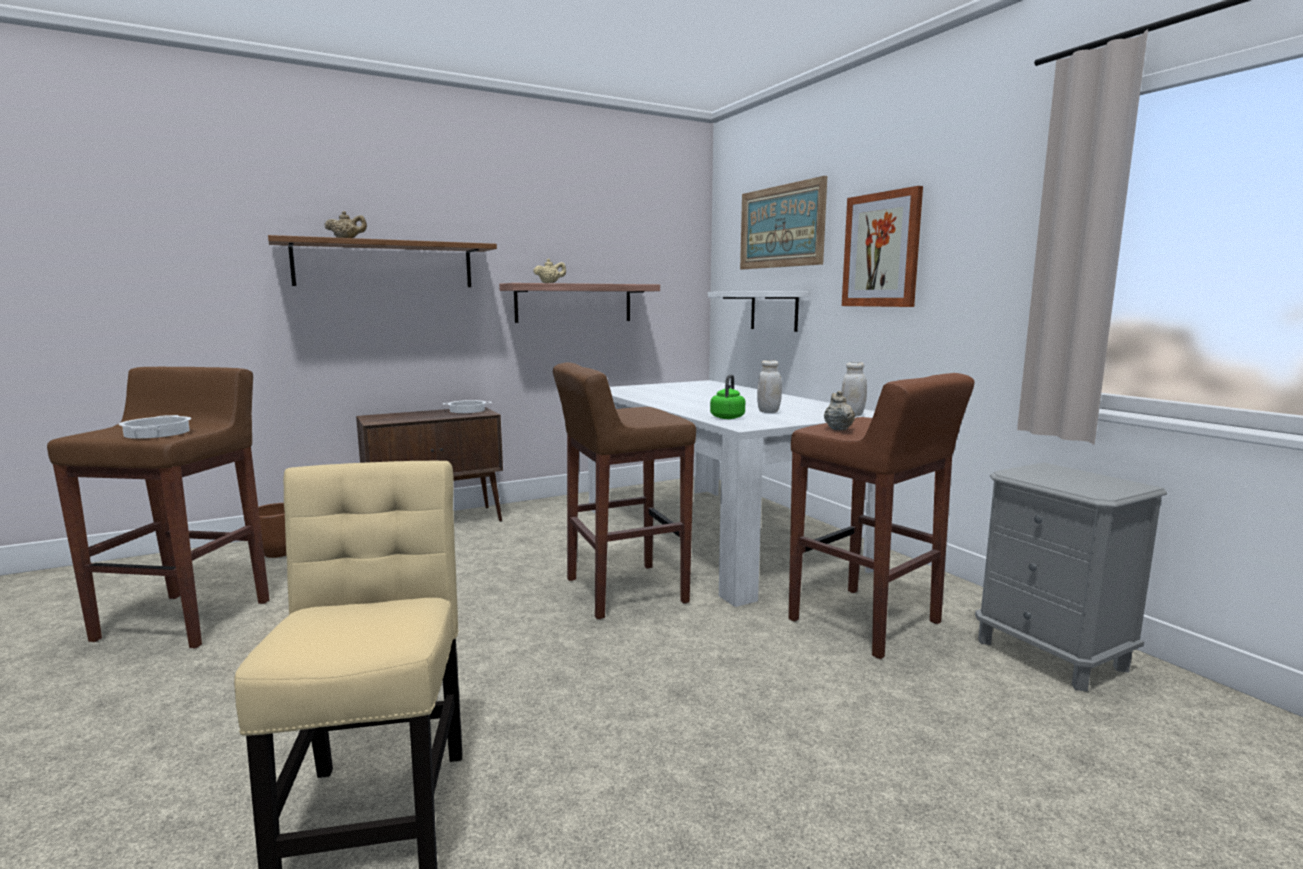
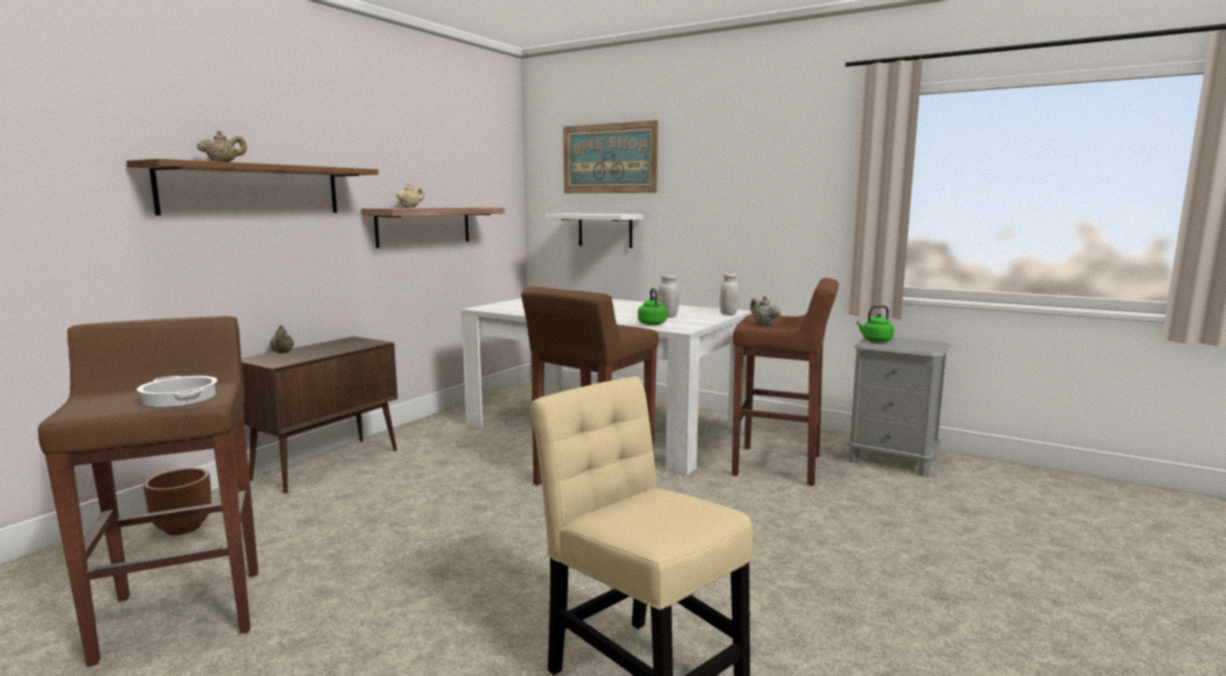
camera: 30 degrees left, 0 degrees up
cooking pot [443,400,492,413] -> none
picture [842,186,923,307] -> none
none -> beige teapot [270,325,294,353]
none -> green kettle [856,305,894,342]

